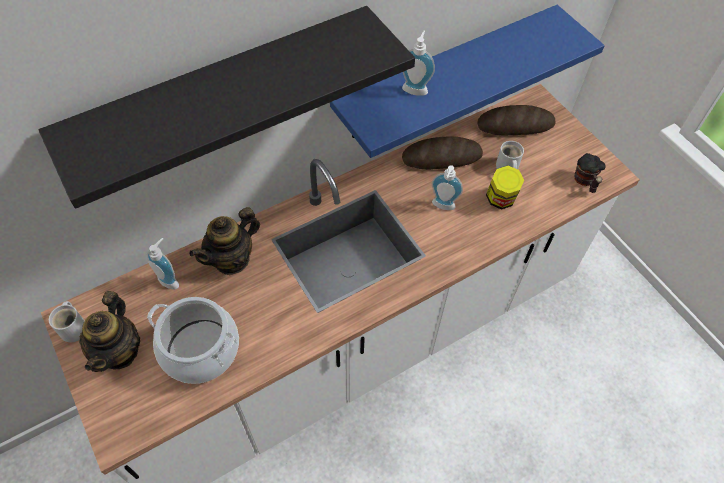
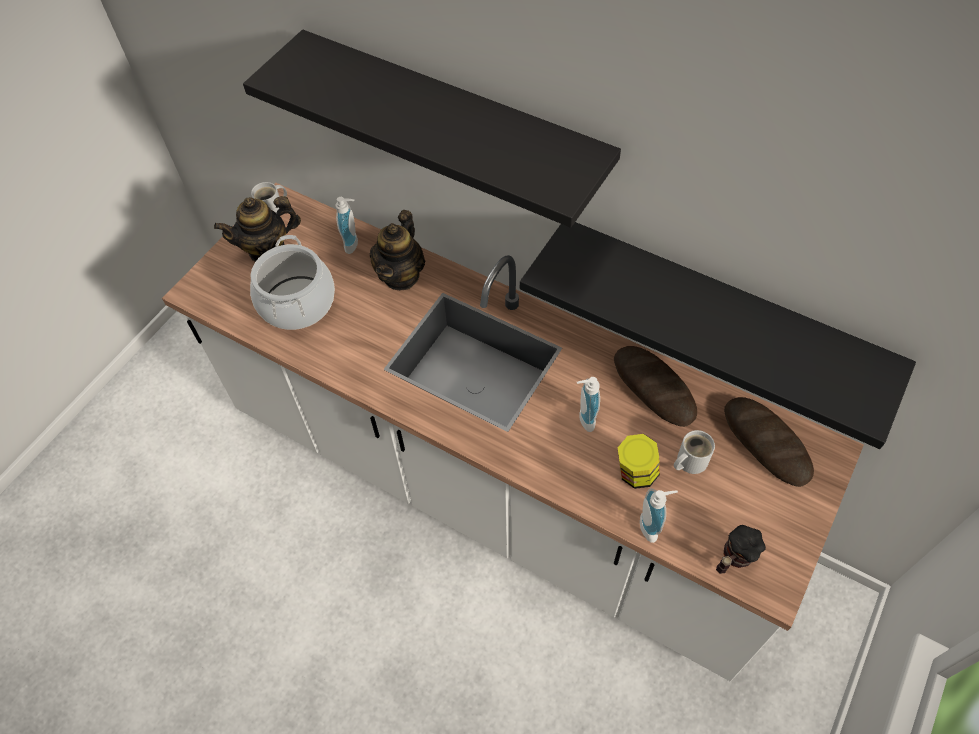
camera: 65 degrees right, 0 degrees up
teapot [189,207,260,275] -> teapot turned 90 degrees counterclockwise [370,210,425,291]
blue shelf [330,5,605,158] -> black shelf [520,222,916,449]
soap dispenser [402,31,435,96] -> soap dispenser moved to [640,488,678,543]

